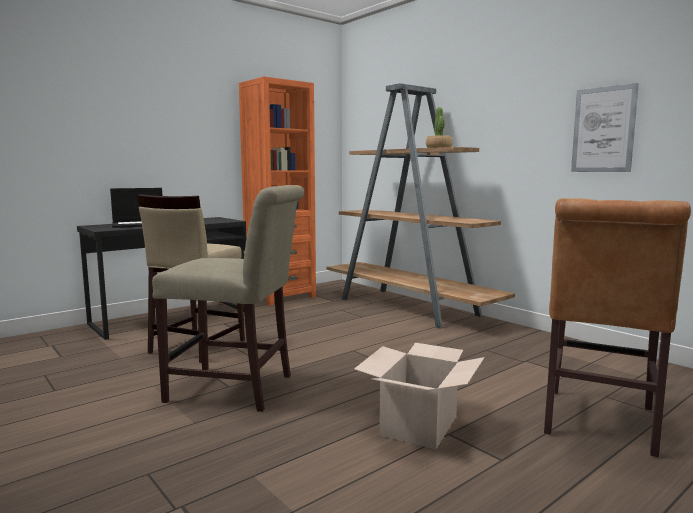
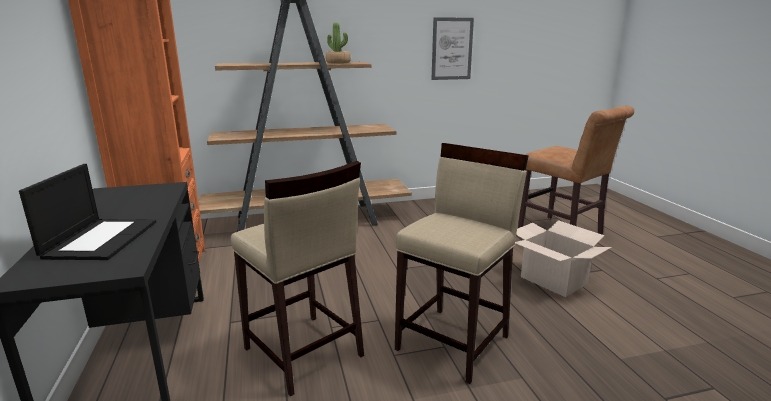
camera: 65 degrees left, 10 degrees up
beige chair [152,185,304,412] -> beige stool [395,143,529,384]

